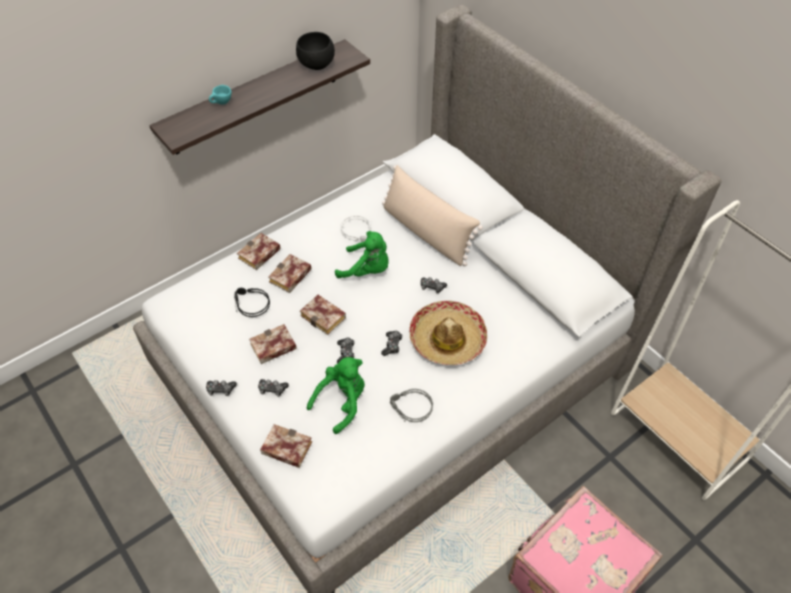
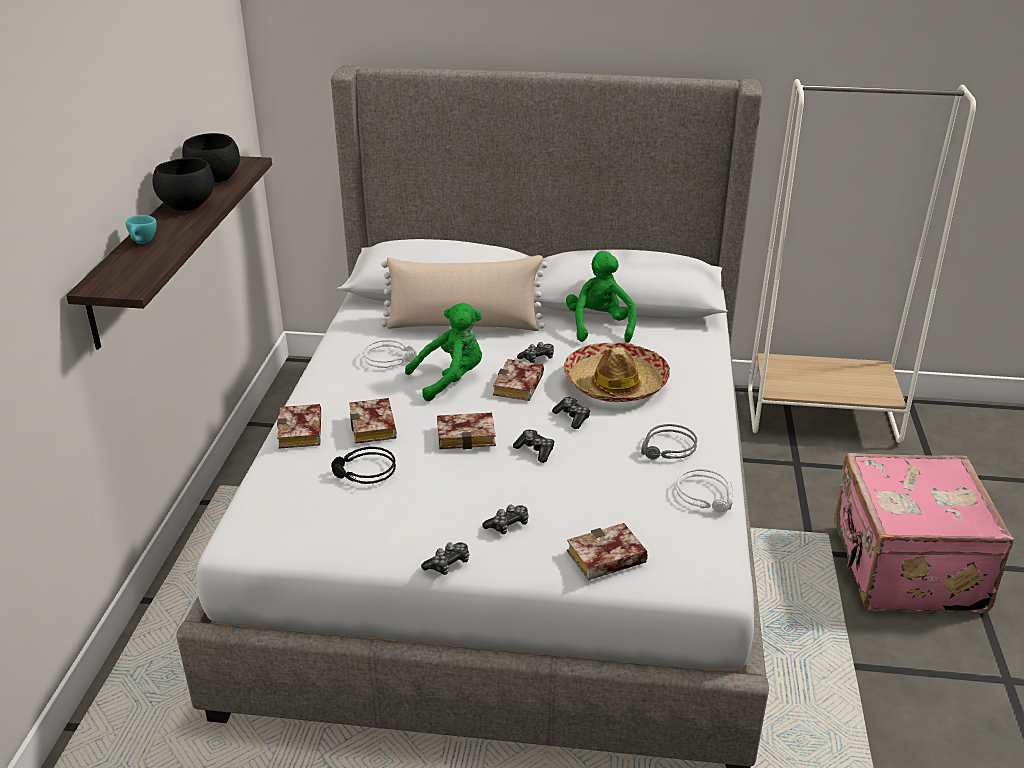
camera: 45 degrees left, 20 degrees down
book [249,324,297,364] -> book moved to [493,359,544,401]
green plush toy [307,357,365,434] -> green plush toy moved to [566,251,637,343]
none -> black bowl [152,158,214,211]
none -> grey headphones [676,469,733,514]

